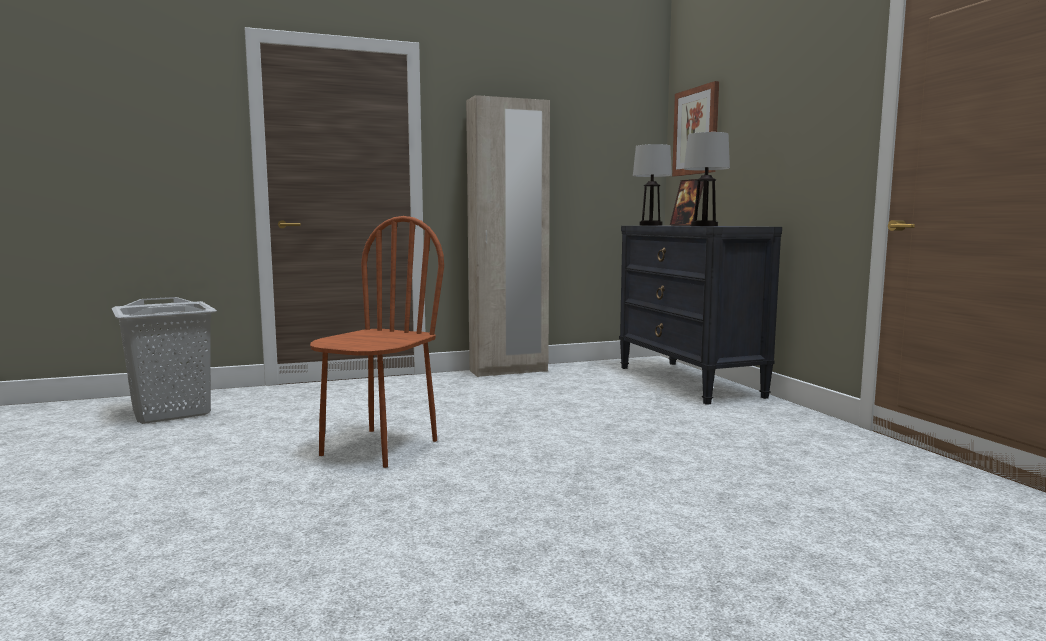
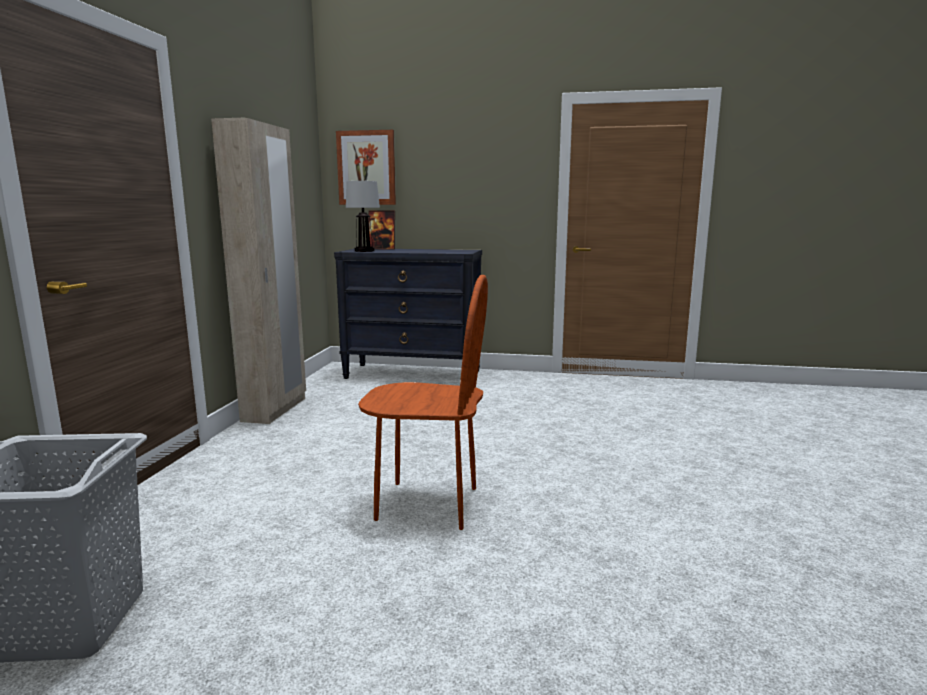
camera: 60 degrees left, 5 degrees up
brown chair [310,216,444,468] -> brown chair turned 135 degrees clockwise [358,275,488,530]
table lamp [684,132,730,226] -> none

